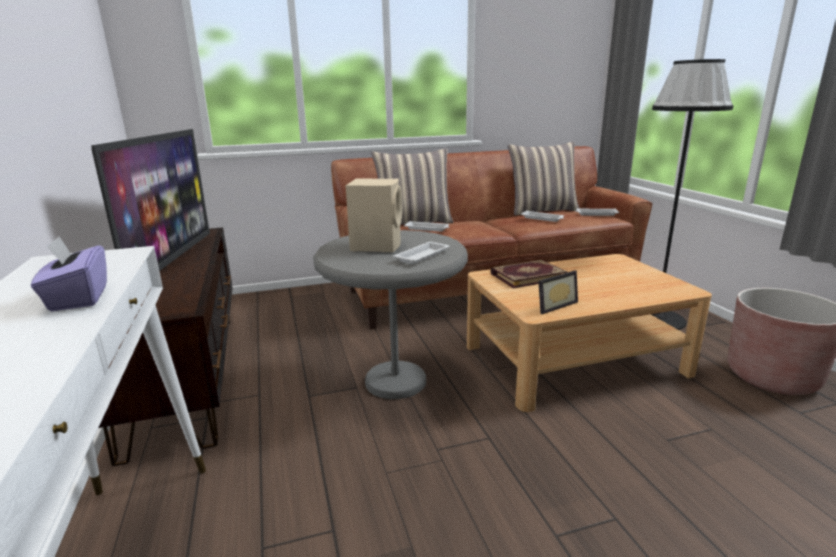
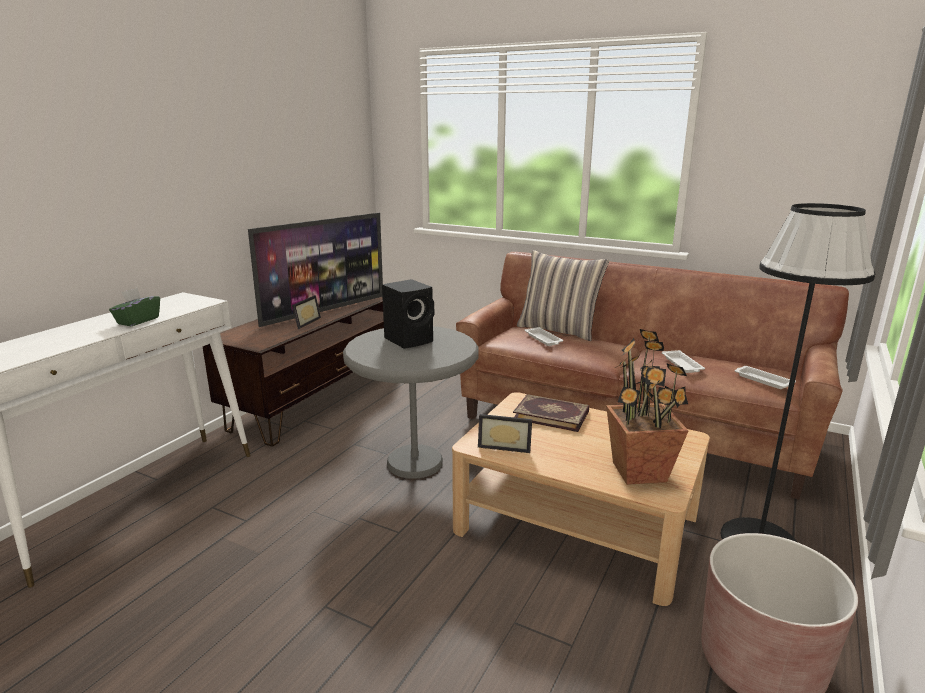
camera: 45 degrees right, 0 degrees up
purple tissue box [31,236,107,311] -> green tissue box [109,288,160,326]
beige speaker [346,178,402,252] -> black speaker [382,279,434,349]
white tray [393,242,450,265] -> none
pillow [508,142,580,216] -> none
none -> picture frame [292,295,321,329]
none -> potted plant [606,329,689,485]

